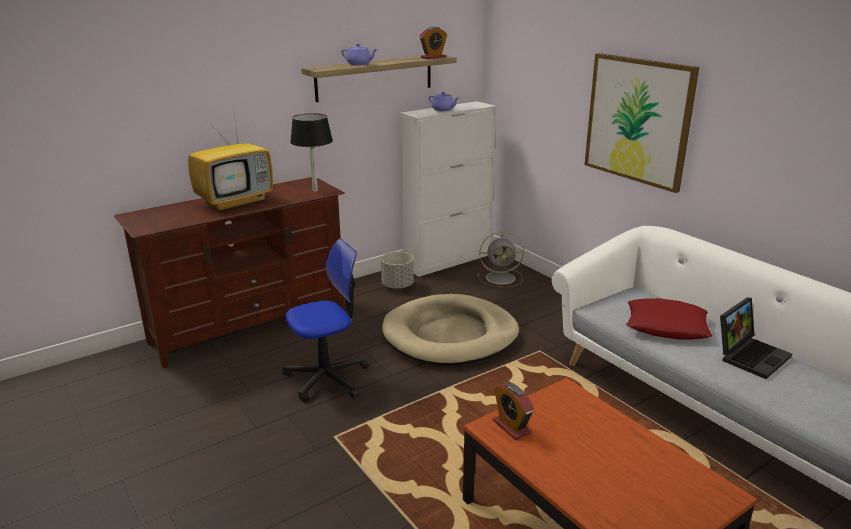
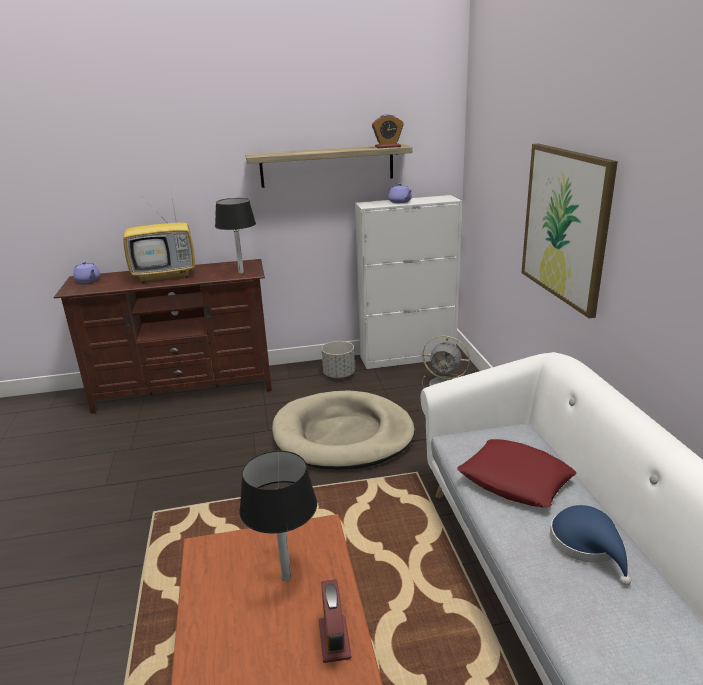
camera: 25 degrees right, 0 degrees up
office chair [283,239,369,402] -> none
purple teapot [341,44,377,65] -> purple teapot moved to [73,261,100,283]
alarm clock [493,383,534,440] -> alarm clock moved to [319,579,351,663]
laptop [720,297,792,379] -> blue hat [550,505,631,586]
none -> black table lamp [239,451,317,581]

